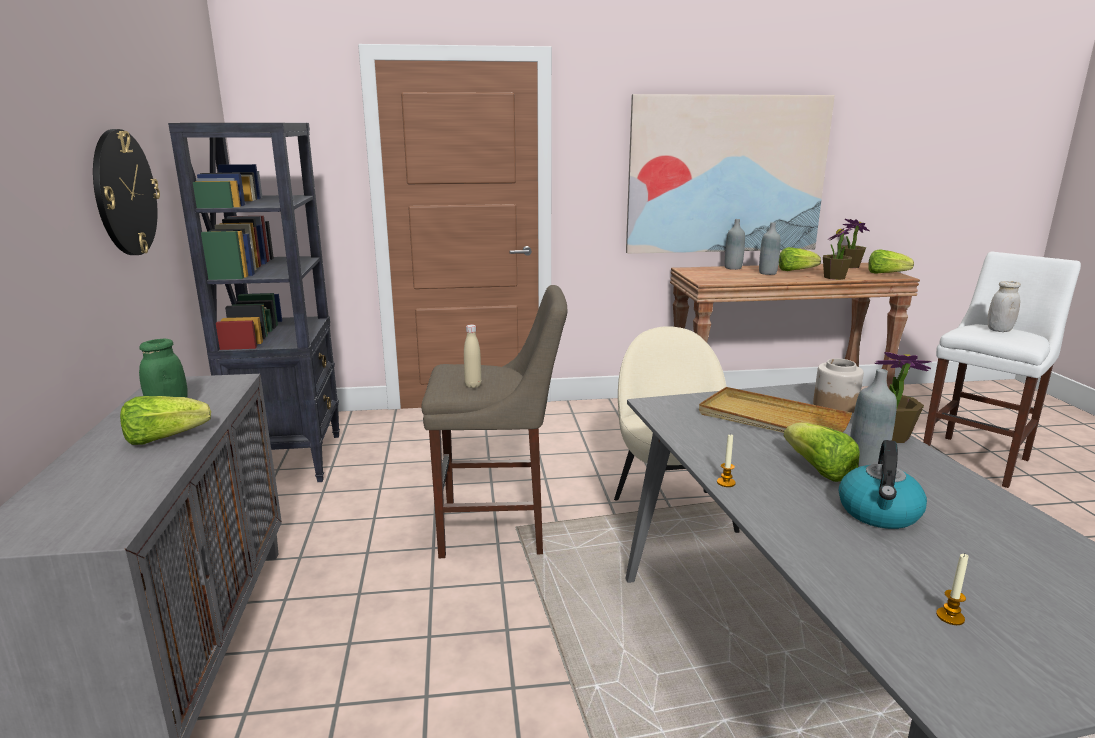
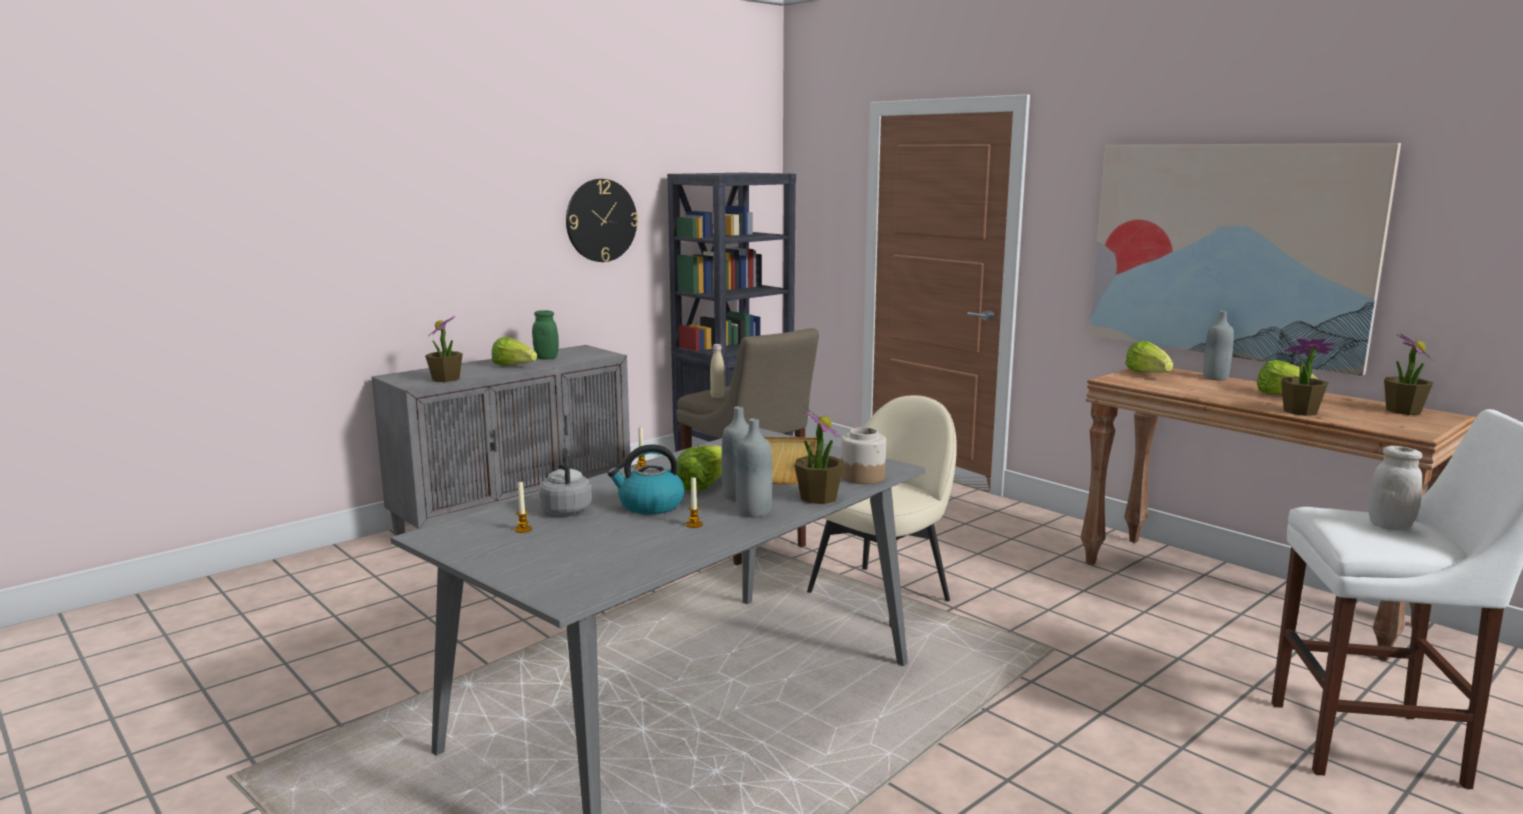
camera: 55 degrees right, 5 degrees down
grey bottle [759,222,781,275] -> grey bottle moved to [736,418,772,518]
lettuce [868,249,914,274] -> lettuce moved to [1125,341,1173,373]
none -> potted plant [425,315,463,382]
none -> grey kettle [539,447,592,515]
none -> candle [686,476,703,528]

